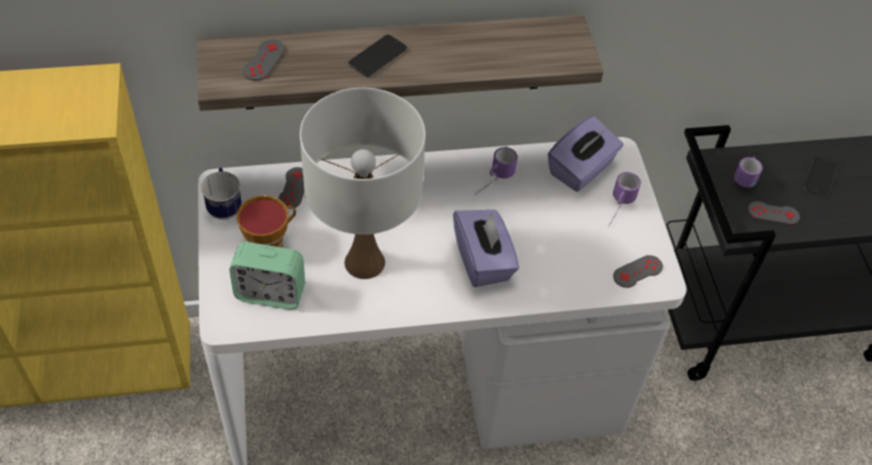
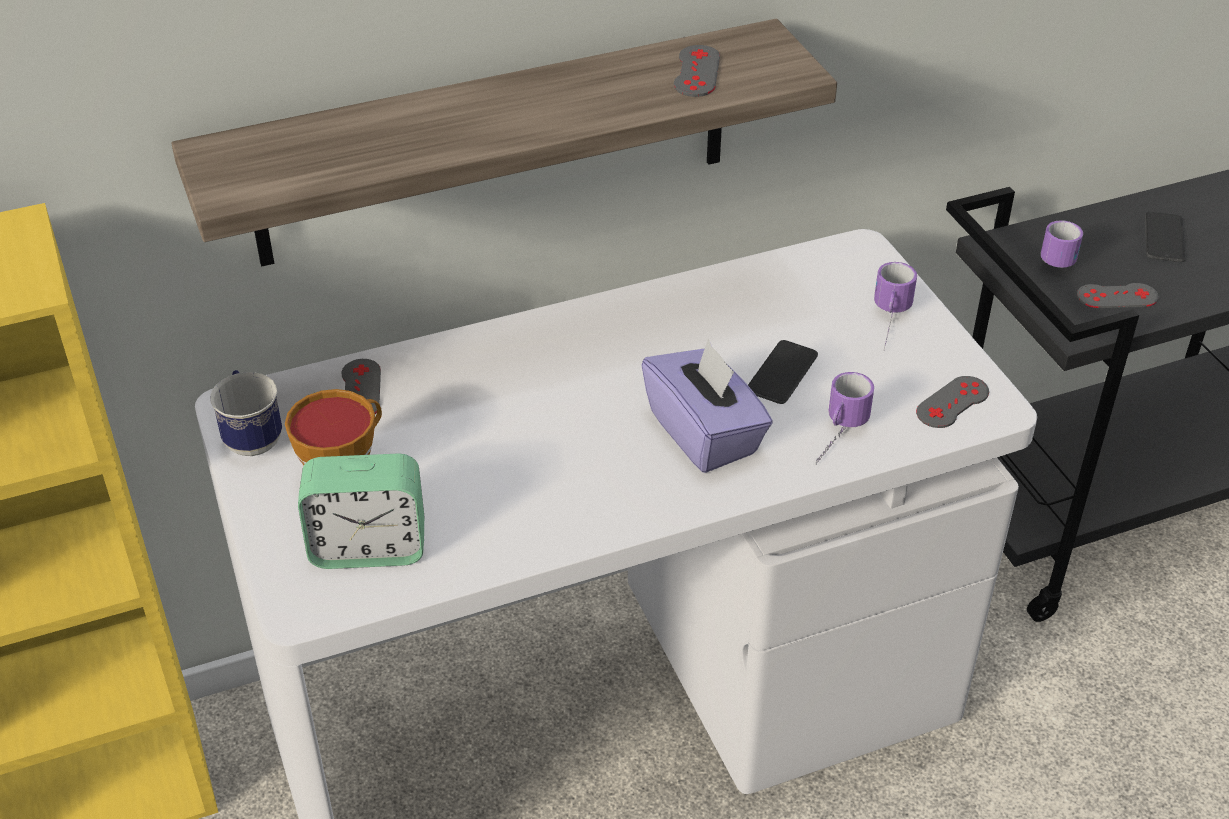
camera: 10 degrees left, 10 degrees down
grey game controller [243,39,285,81] -> grey game controller moved to [674,45,720,97]
white table lamp [300,88,425,279] -> none
phone [348,35,407,77] -> phone moved to [748,340,818,404]
mug [475,147,518,195] -> mug moved to [815,372,874,465]
purple tissue box [548,116,623,192] -> none

